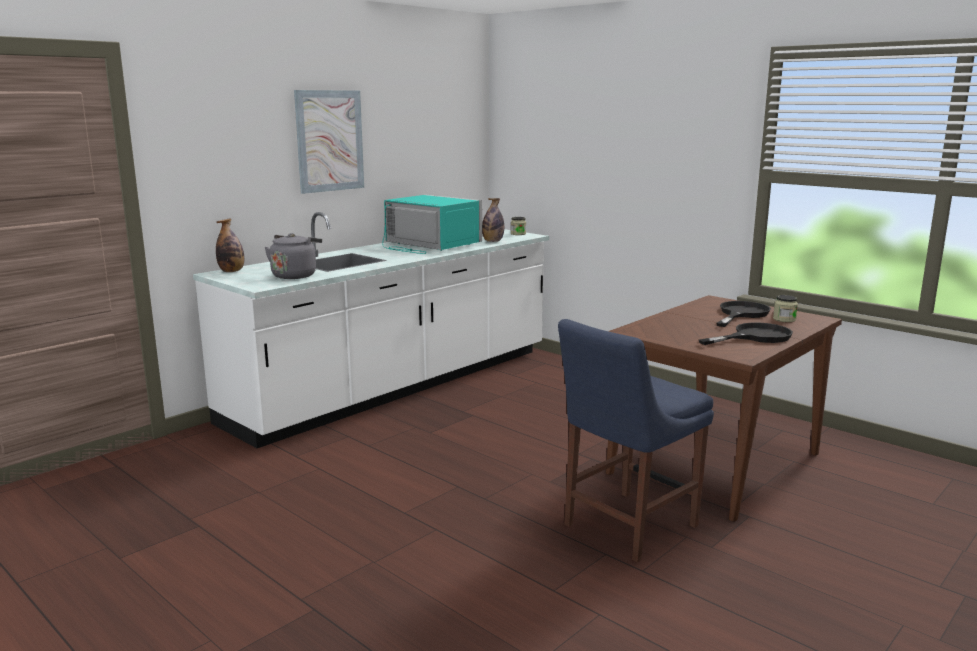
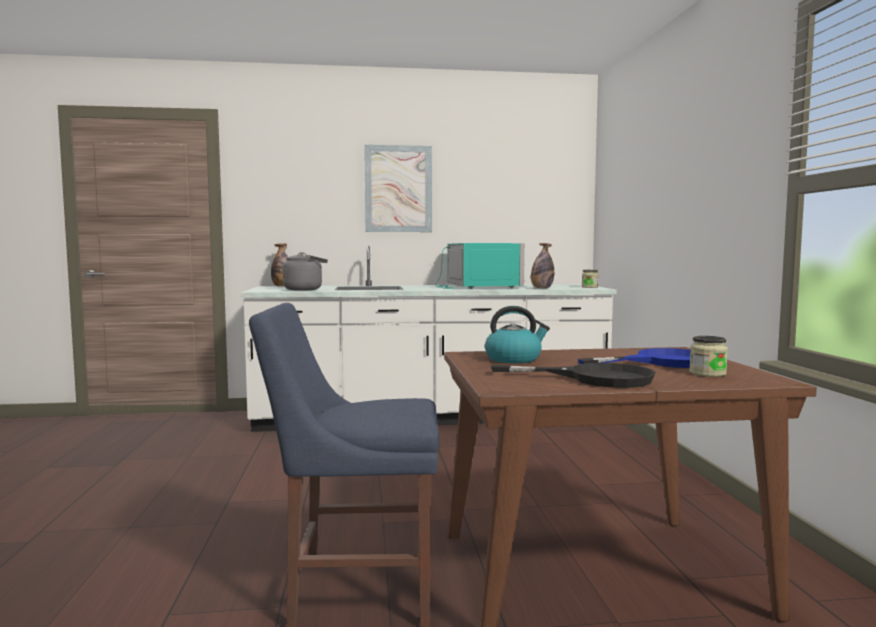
camera: 40 degrees right, 10 degrees down
black frying pan [716,301,771,327] -> blue frying pan [578,348,690,368]
none -> kettle [485,306,550,363]

